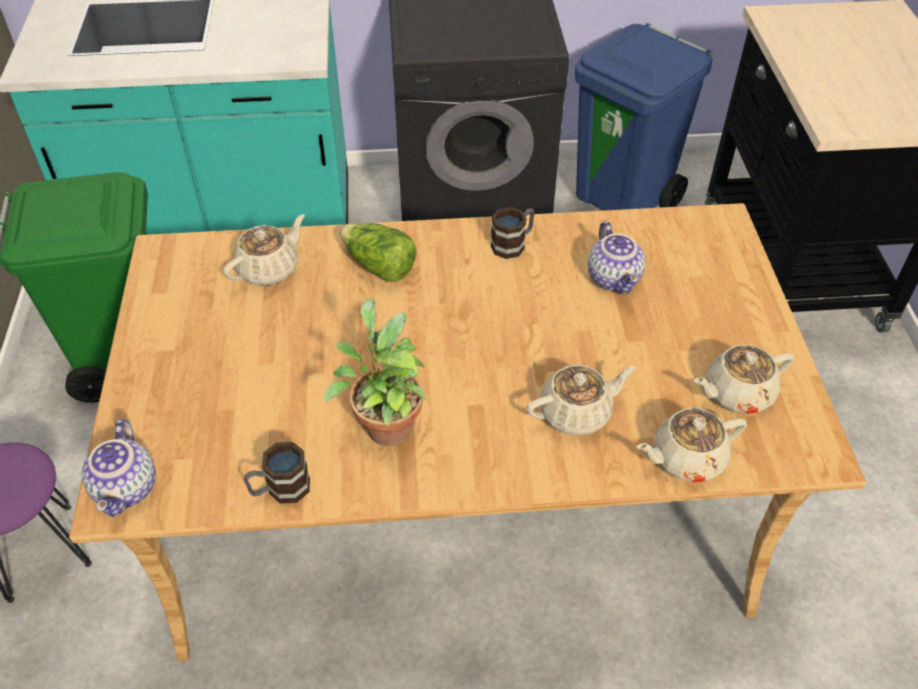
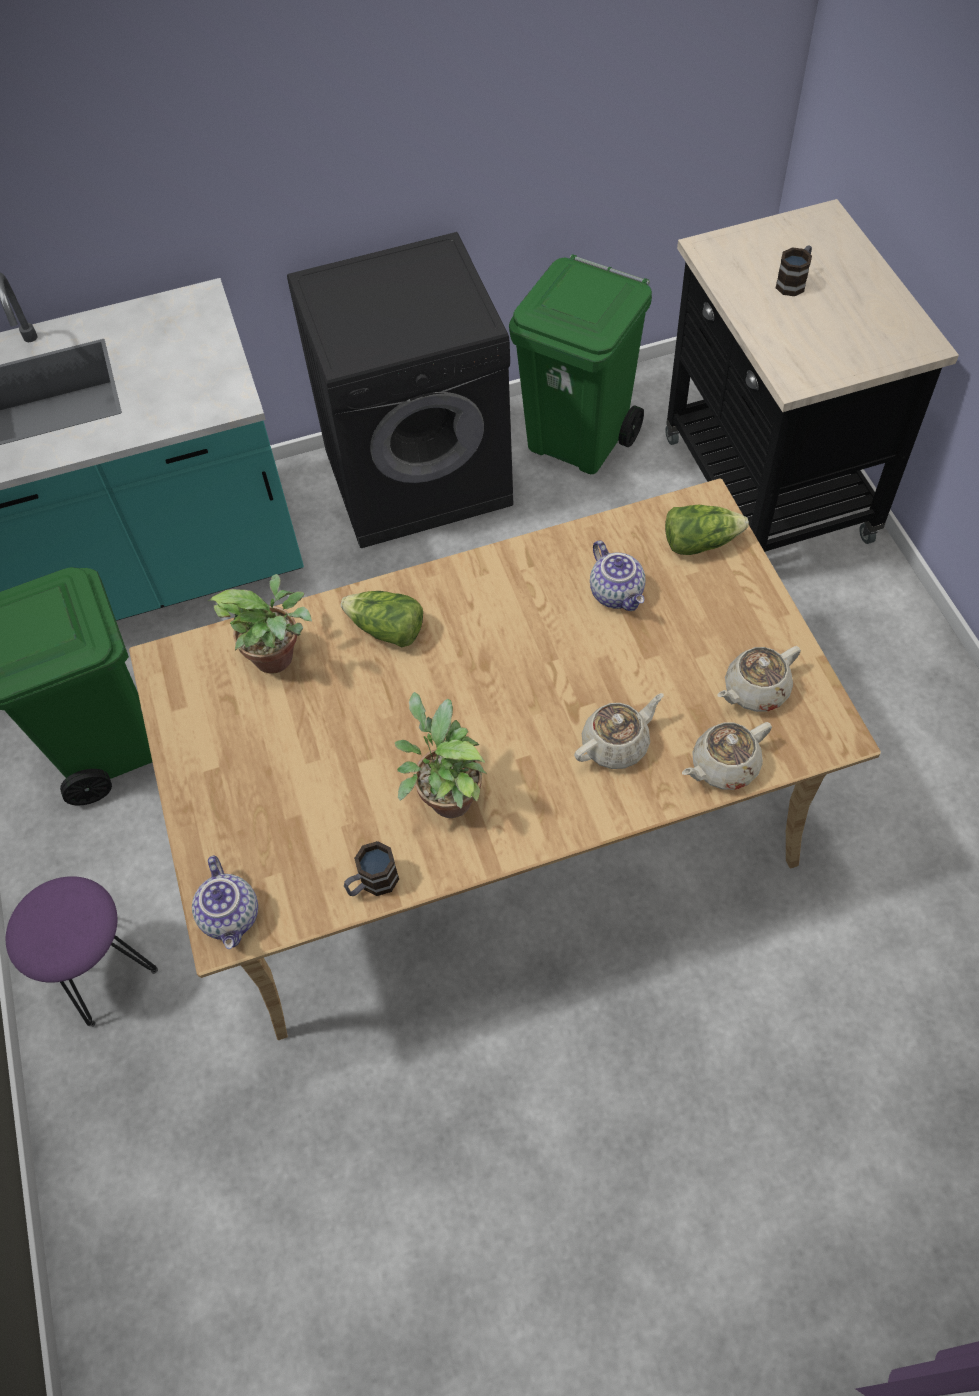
camera: 10 degrees left, 10 degrees up
beige teapot [223,214,305,286] -> potted plant [208,574,312,674]
mug [491,207,535,259] -> mug moved to [776,245,812,296]
blue trash can [575,23,713,210] -> green trash can [509,254,652,474]
none -> lettuce [665,505,749,555]

